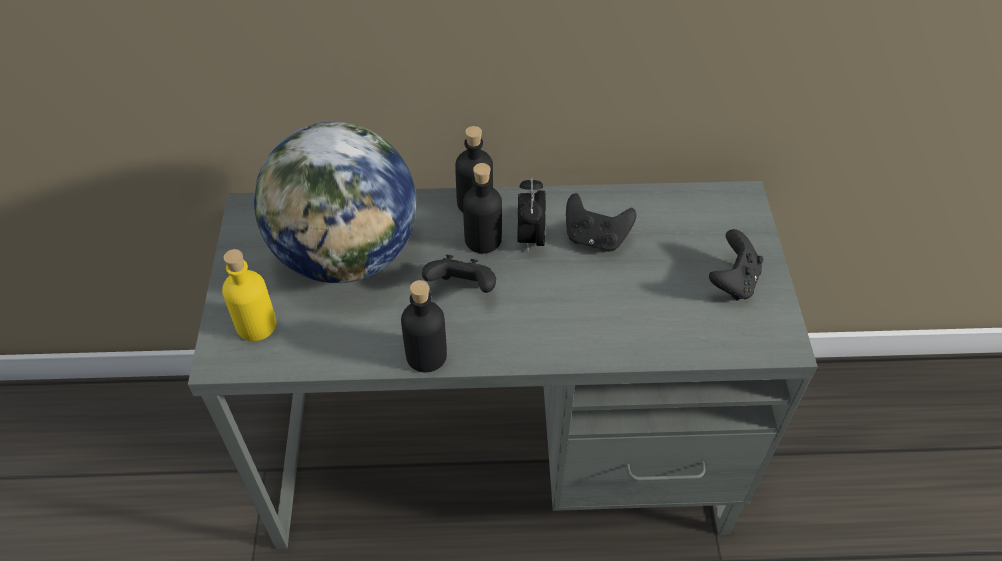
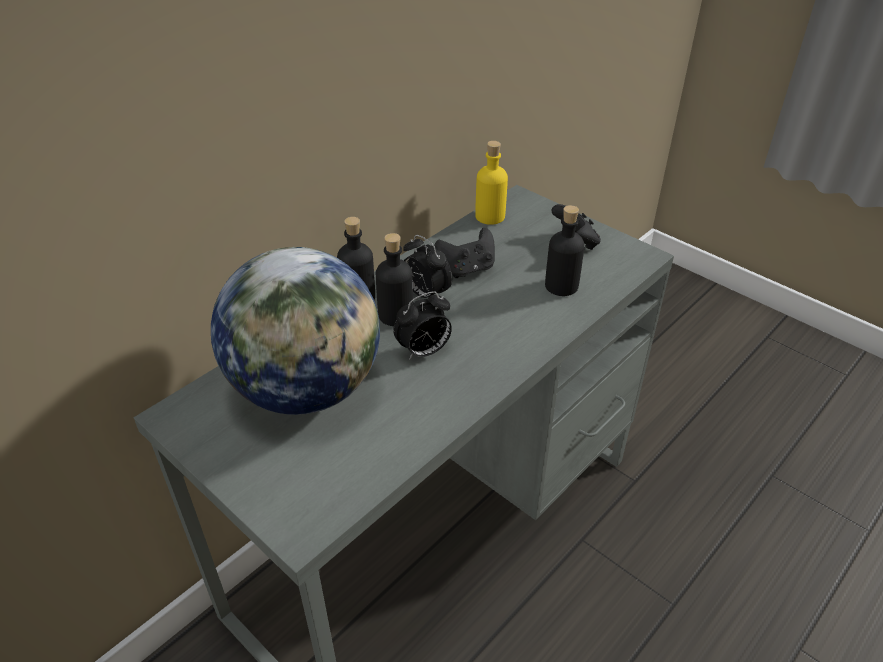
camera: 45 degrees left, 10 degrees down
yellow bottle [222,249,276,341] -> yellow bottle moved to [475,141,508,225]
black bottle [401,280,447,372] -> black bottle moved to [545,205,585,296]
black game controller [422,254,496,293] -> alarm clock [393,291,452,360]

